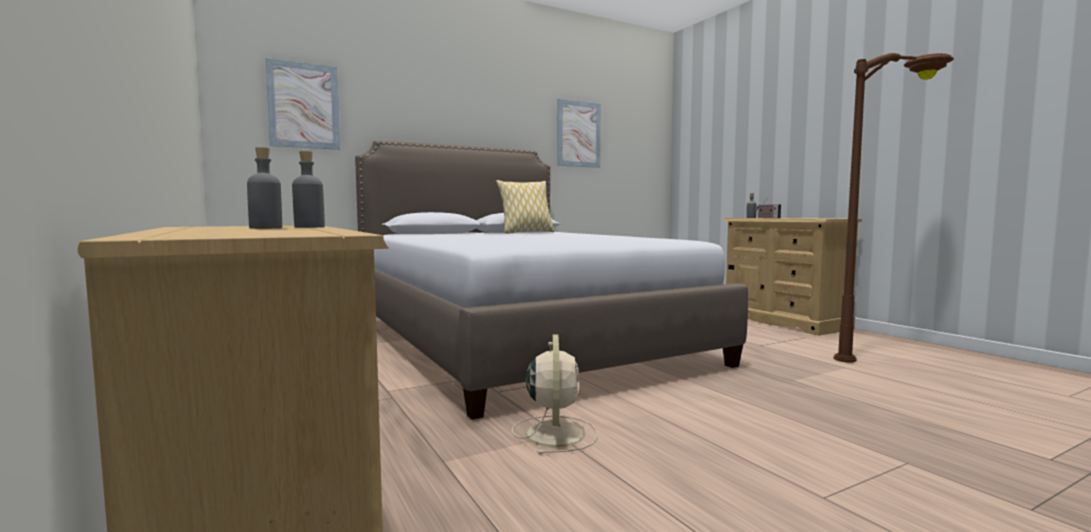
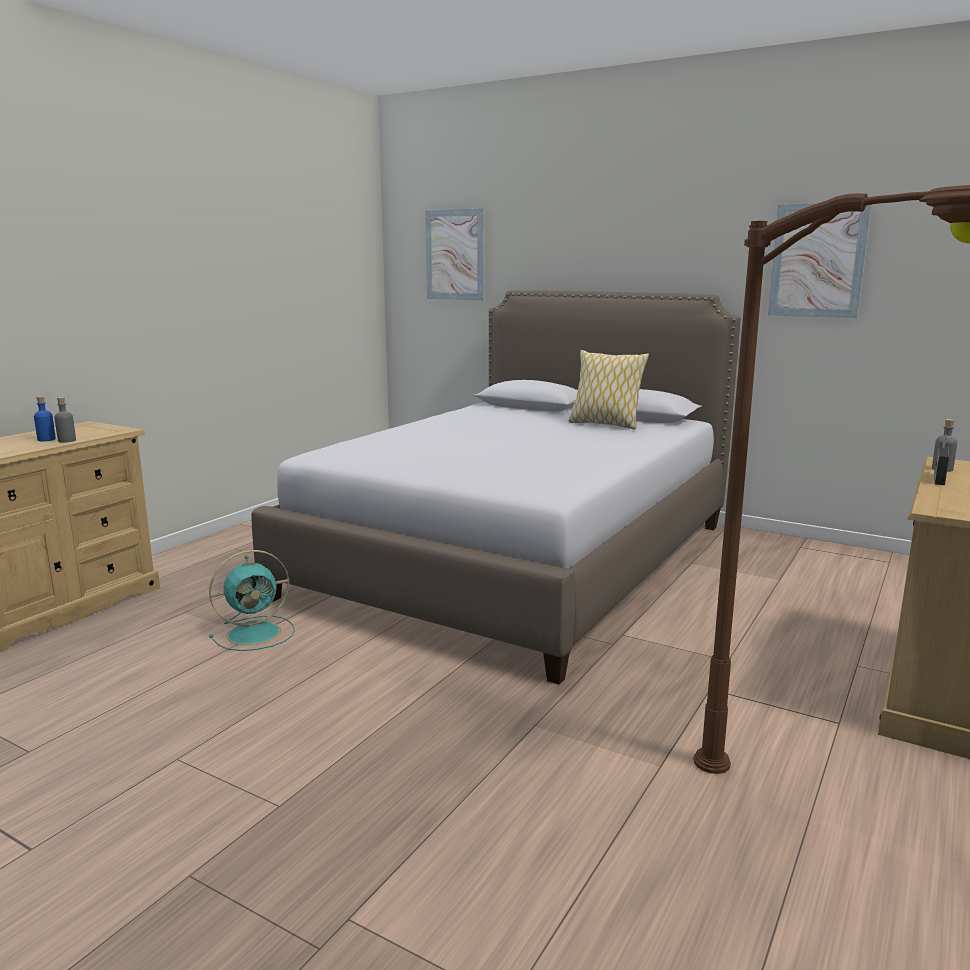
camera: 60 degrees right, 10 degrees up
grey bottle [247,147,282,229] -> blue bottle [34,396,56,441]
beige fan [512,334,598,454] -> turquoise fan [209,550,295,651]

